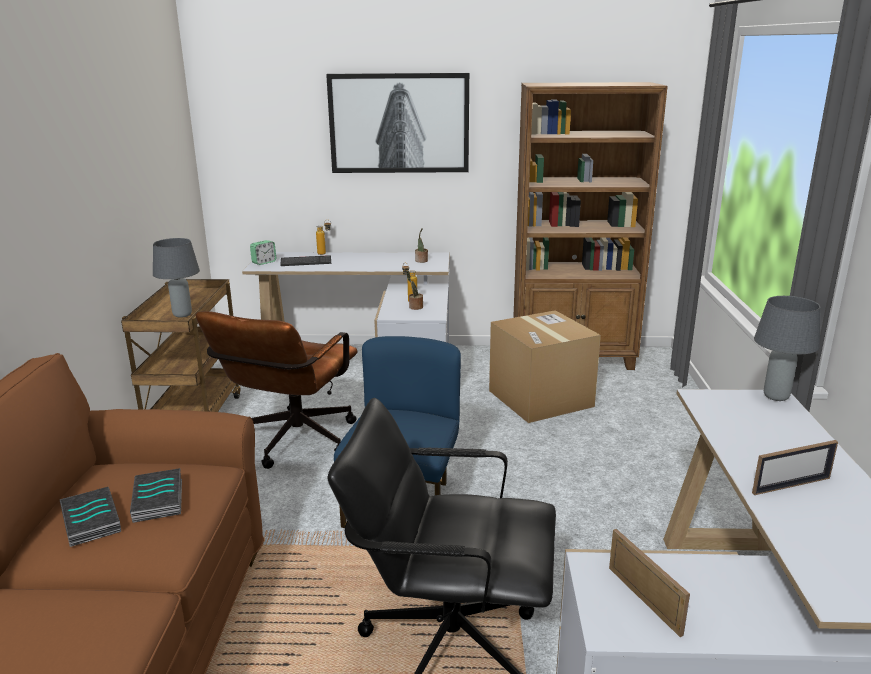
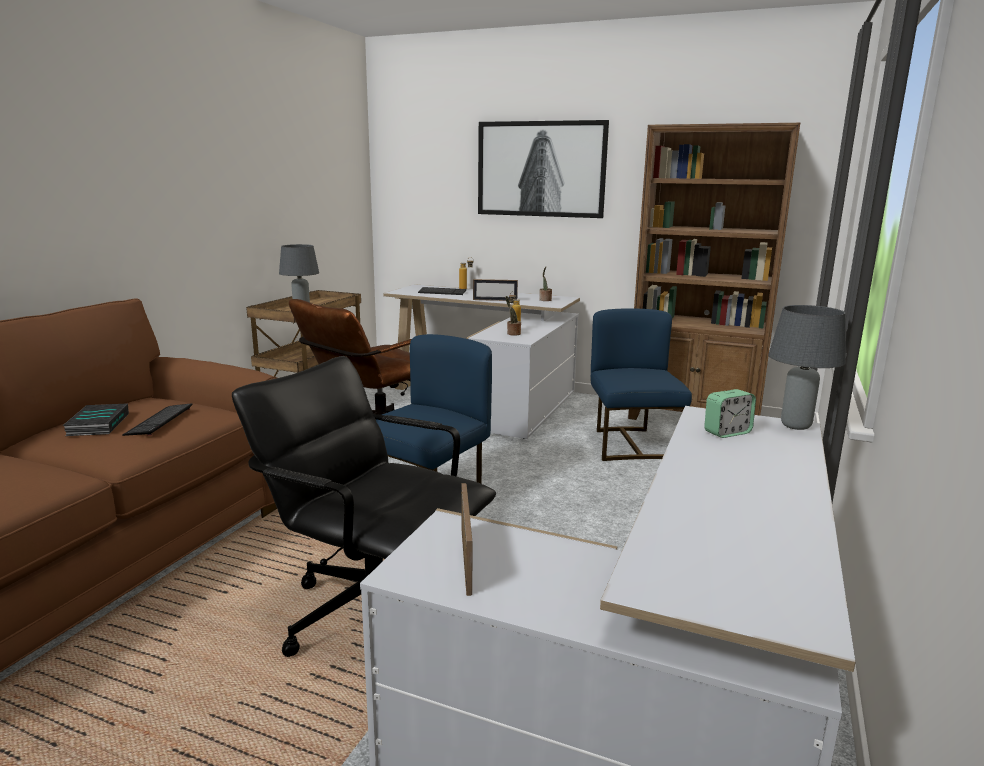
camera: 20 degrees right, 5 degrees down
book [130,468,182,523] -> keyboard [122,403,193,436]
alarm clock [250,240,276,265] -> alarm clock moved to [704,389,756,438]
cardboard box [489,310,601,423] -> blue chair [591,309,692,461]
picture frame [752,440,838,495] -> picture frame moved to [473,279,518,301]

